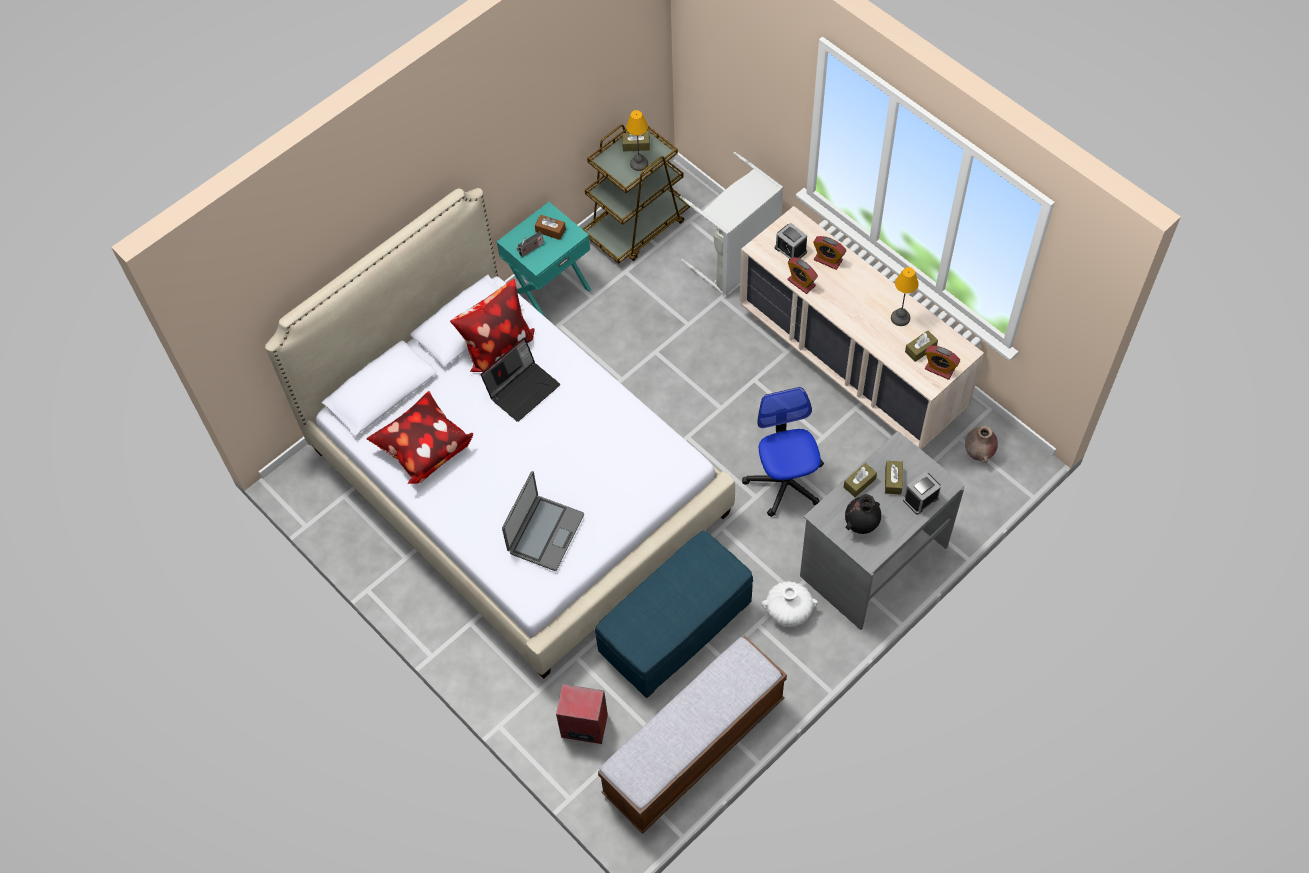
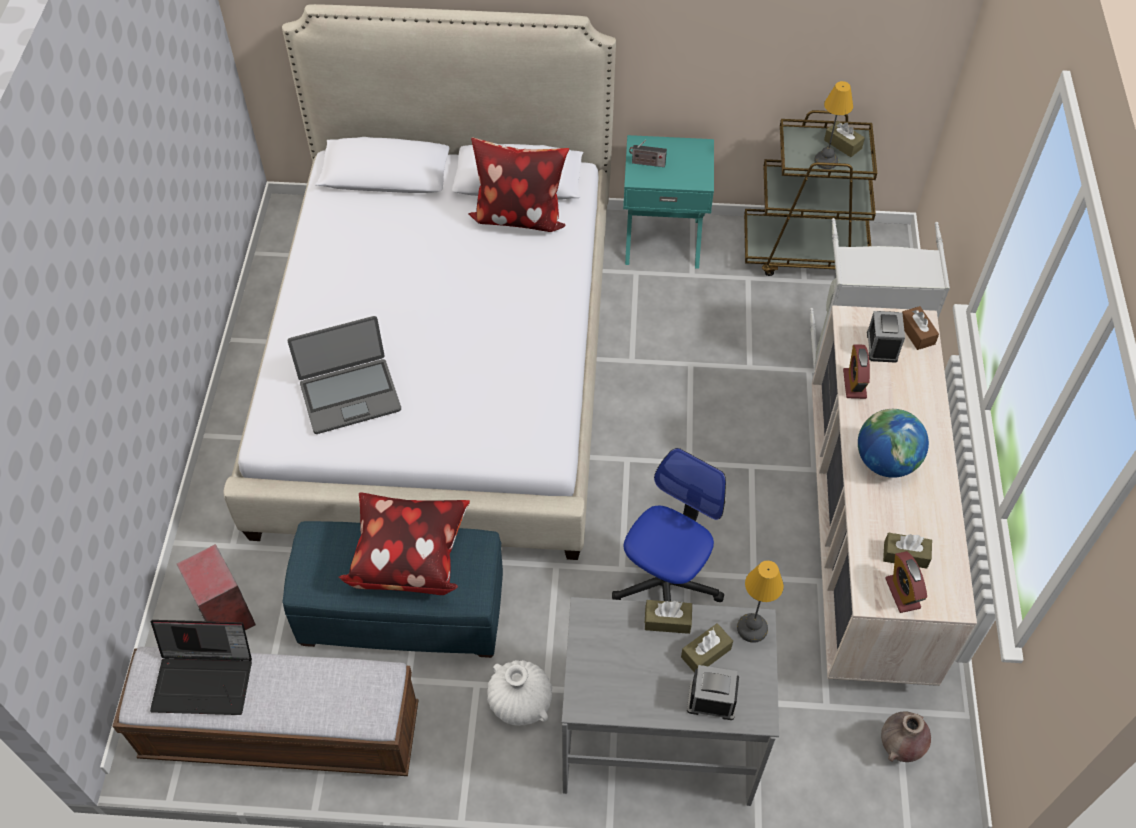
camera: 45 degrees right, 5 degrees down
pillow [367,391,473,484] -> pillow moved to [339,492,470,595]
laptop [480,338,560,422] -> laptop moved to [150,620,252,715]
brown tissue box [535,215,566,240] -> brown tissue box moved to [902,306,939,350]
alarm clock [813,236,846,270] -> none
black vase [845,494,881,534] -> none
table lamp [891,267,919,326] -> table lamp moved to [737,560,784,643]
none -> globe [858,409,929,478]

